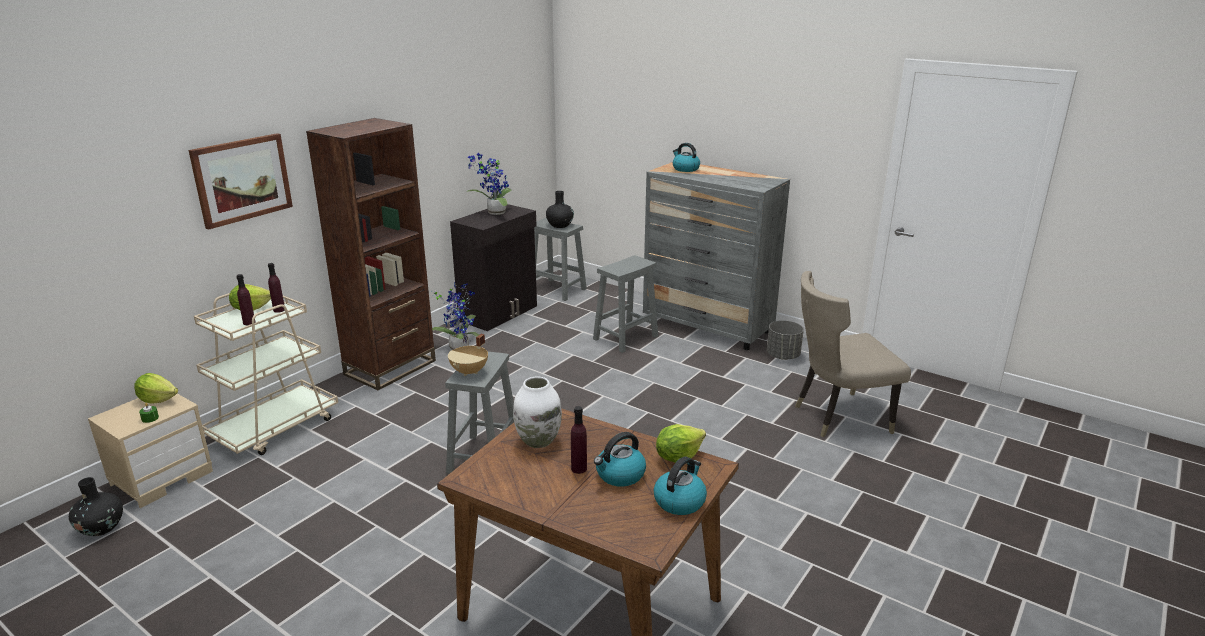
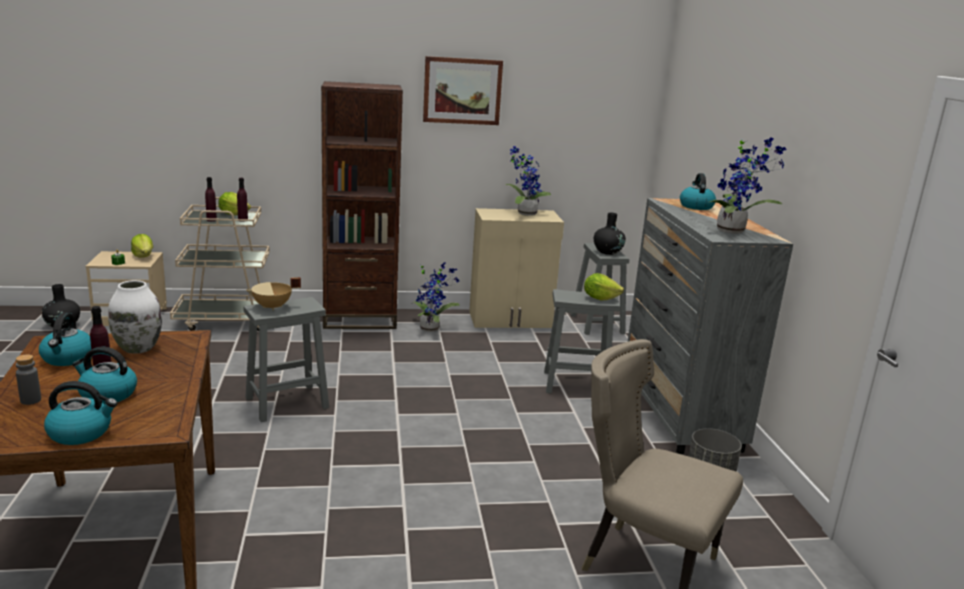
camera: 45 degrees right, 5 degrees down
picture [189,133,293,230] -> picture moved to [423,56,503,125]
black cabinet [450,204,537,331] -> beige cabinet [469,208,564,328]
lettuce [656,424,706,463] -> lettuce moved to [584,273,624,301]
none -> grey bottle [16,354,41,405]
none -> kettle [39,313,91,366]
none -> potted plant [710,137,787,233]

